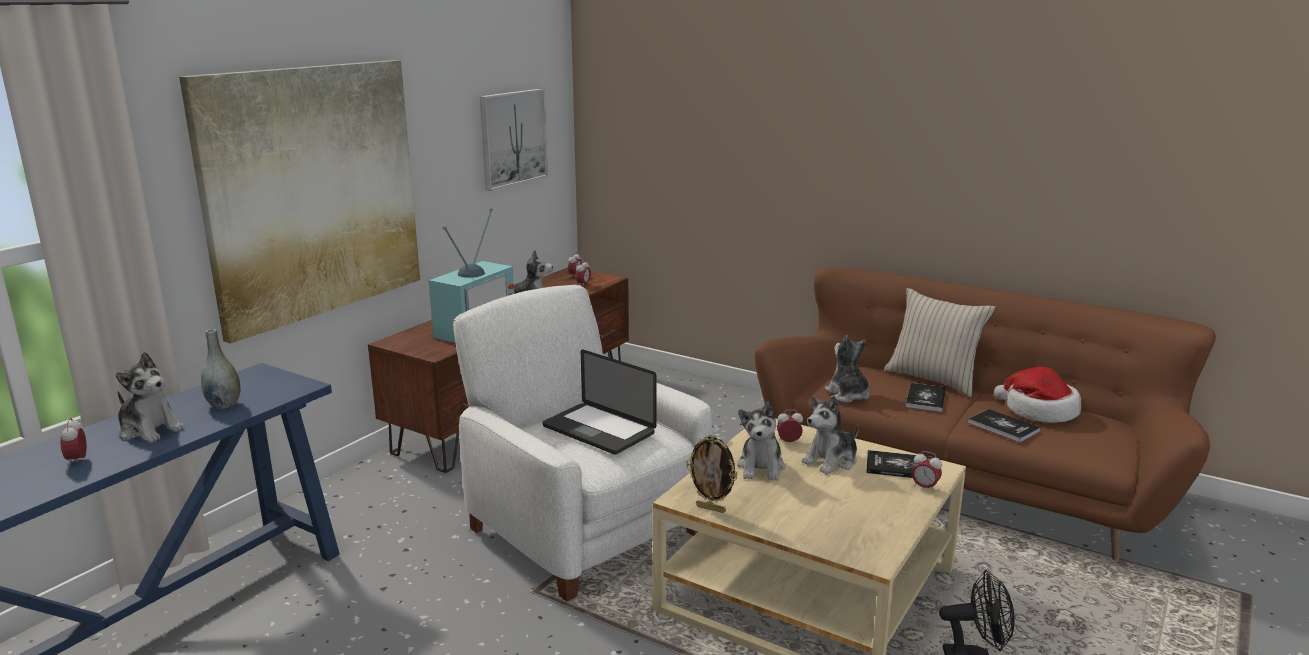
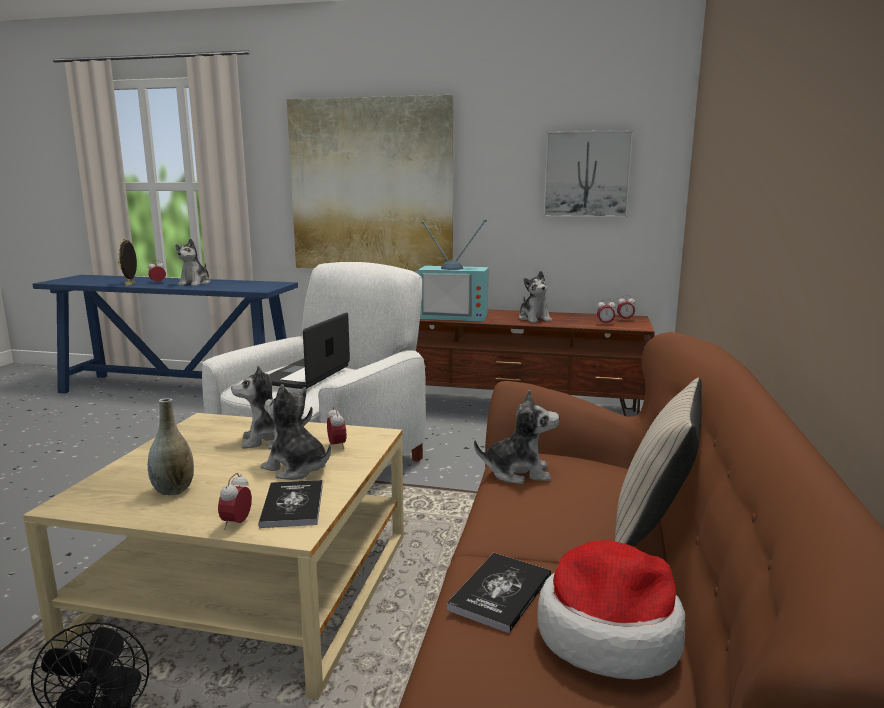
camera: 70 degrees right, 5 degrees down
grey vase [201,329,241,409] -> grey vase moved to [148,398,194,495]
picture frame [686,435,738,513] -> picture frame moved to [118,238,137,286]
plush toy [825,335,870,403] -> plush toy turned 45 degrees clockwise [474,389,560,484]
book [906,383,946,412] -> none

